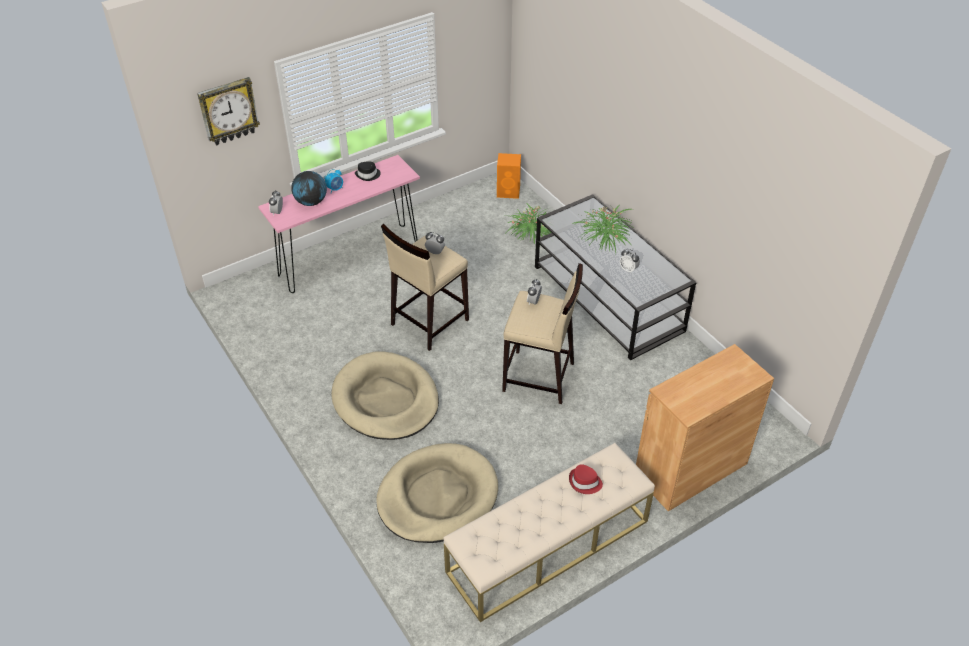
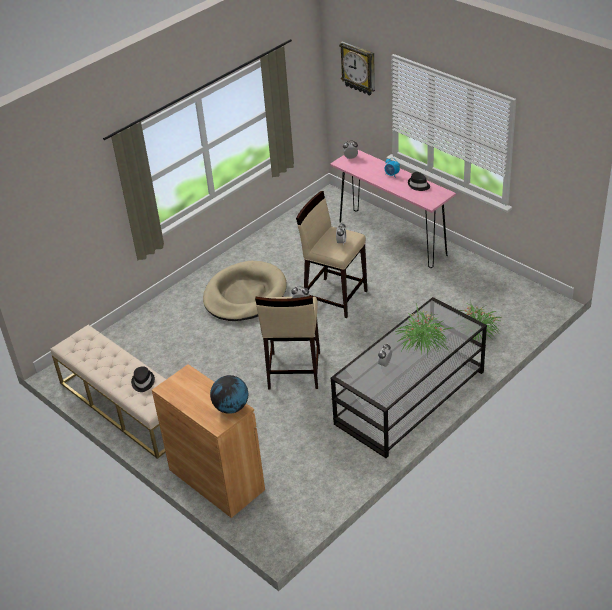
camera: 80 degrees right, 5 degrees down
globe [291,171,327,206] -> globe moved to [210,375,248,414]
beige dog bed [376,443,498,543] -> none
orange speaker [497,153,521,199] -> none
red hat [569,464,603,494] -> black hat [131,366,155,392]

